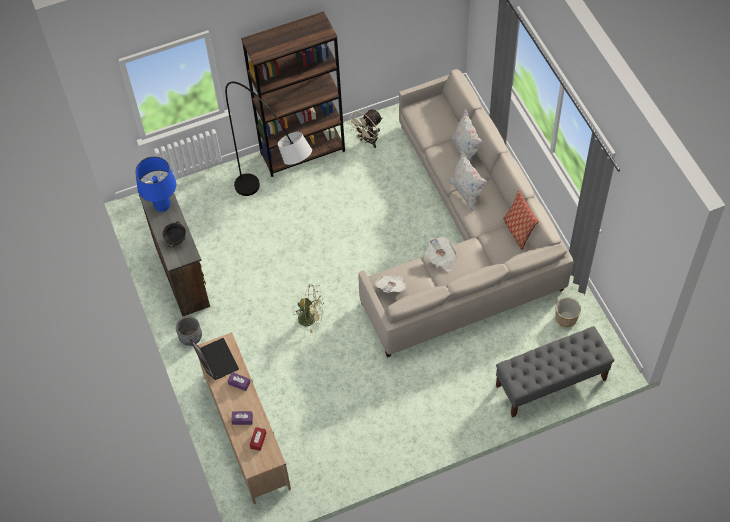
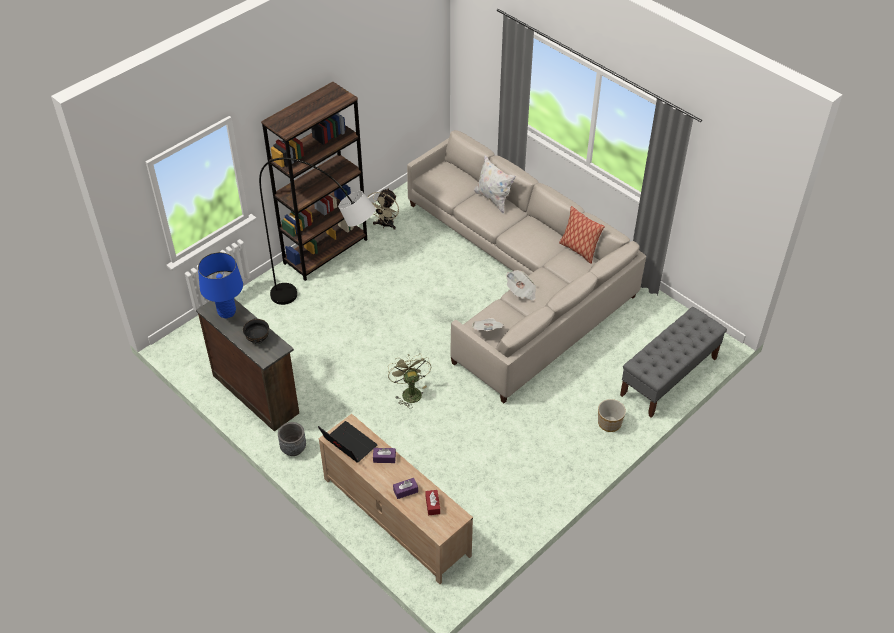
camera: 25 degrees left, 10 degrees down
green fan [293,284,324,333] -> green fan turned 90 degrees counterclockwise [388,353,432,407]
white pillow [449,150,487,212] -> none
planter [555,298,581,327] -> planter moved to [598,399,626,432]

